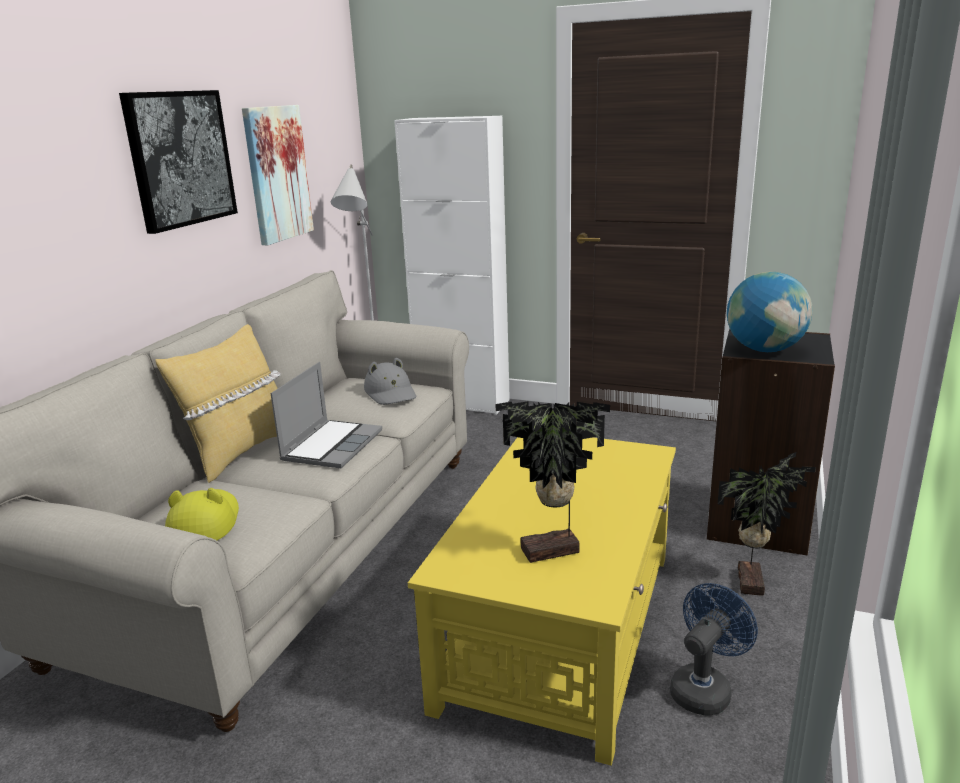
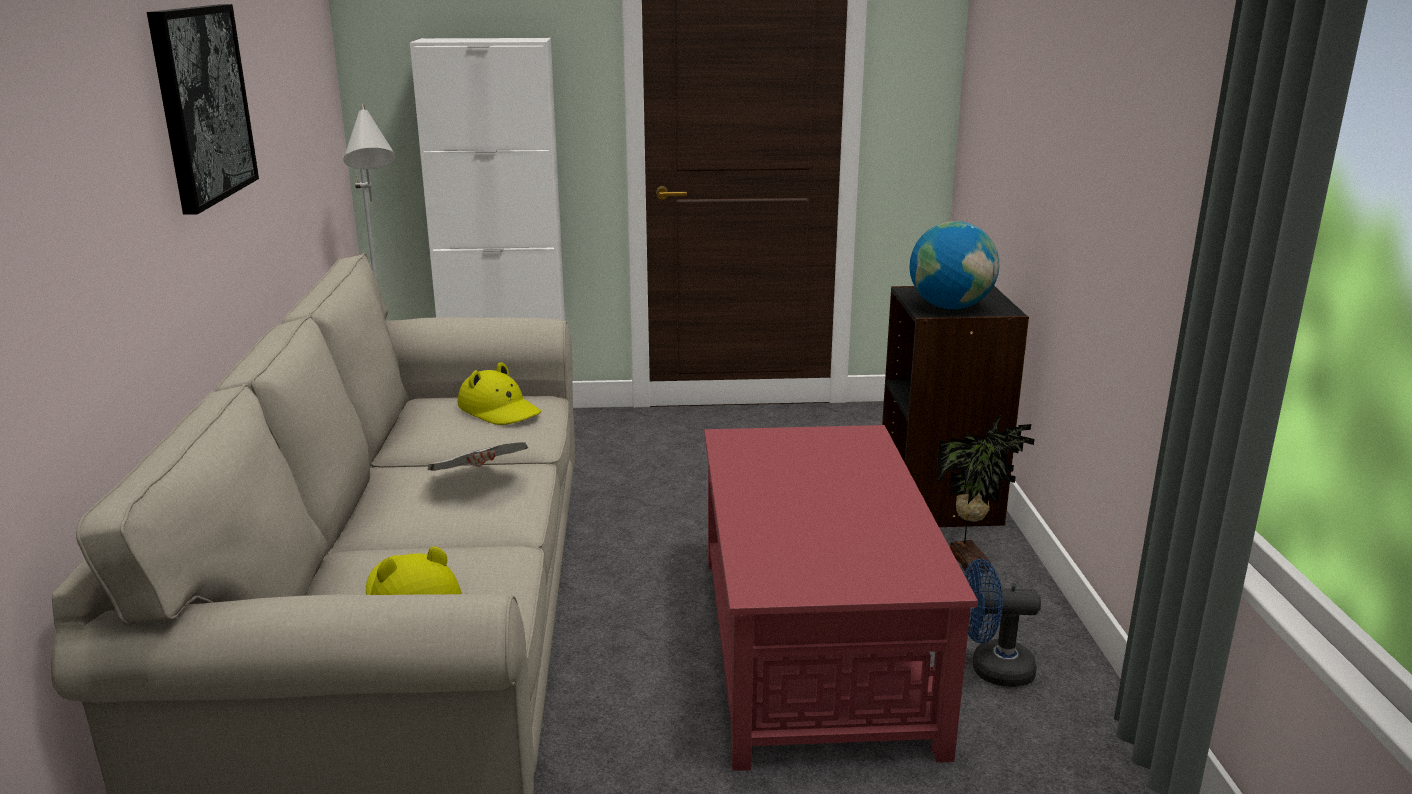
camera: 25 degrees left, 0 degrees up
yellow pillow [155,324,280,483] -> none
picture [242,105,314,245] -> none
laptop [270,362,382,468] -> newspaper [428,442,528,471]
grey hat [364,358,416,405] -> yellow hat [458,362,541,425]
yellow coffee table [408,437,676,766] -> red coffee table [704,425,978,771]
potted plant [495,401,610,563] -> none
blue fan [670,583,758,716] -> blue fan turned 105 degrees counterclockwise [964,559,1041,687]

